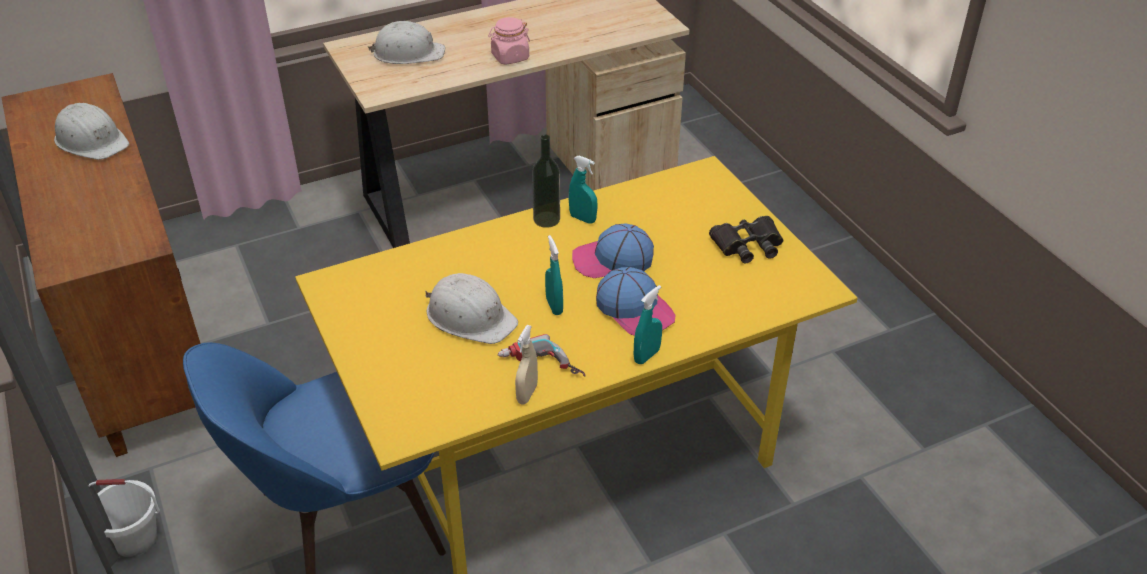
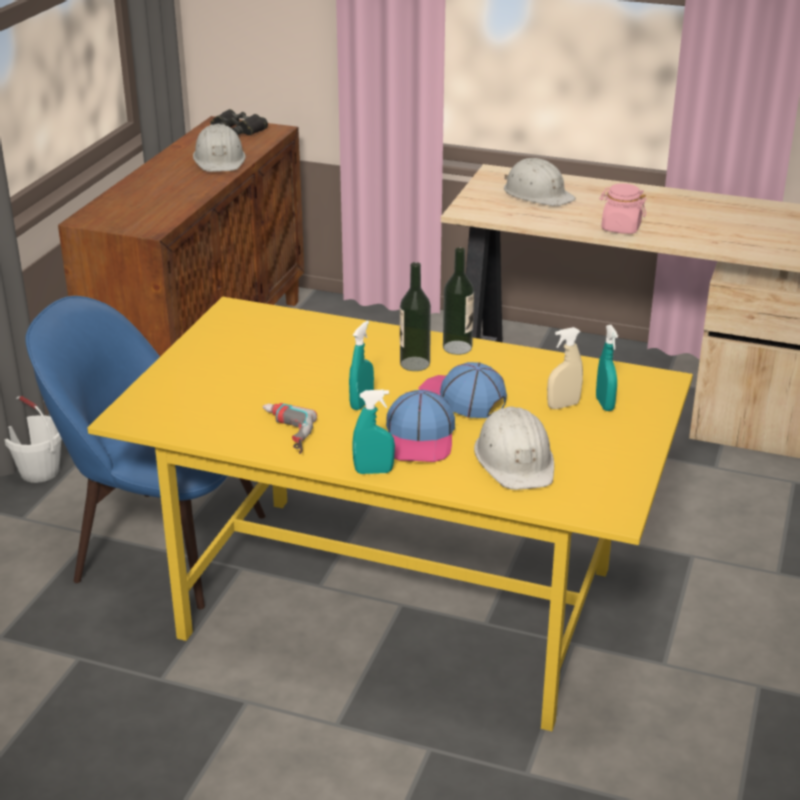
camera: 45 degrees right, 10 degrees down
white hard hat [425,273,518,344] -> white hard hat moved to [474,406,554,490]
beige spray bottle [515,325,538,404] -> beige spray bottle moved to [547,327,583,409]
turquoise spray bottle [568,156,597,224] -> turquoise spray bottle moved to [596,325,618,411]
black binoculars [709,216,783,263] -> black binoculars moved to [210,109,268,135]
none -> bottle [400,262,431,371]

